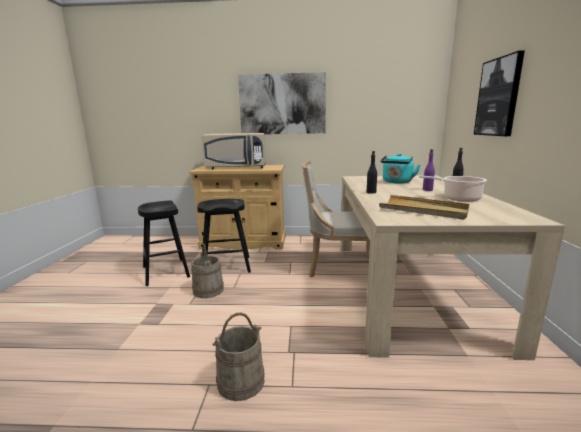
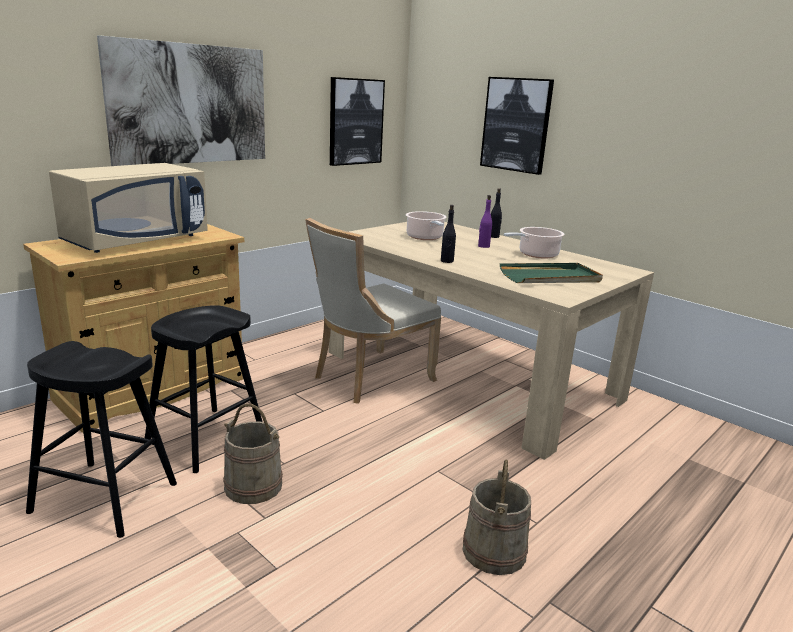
camera: 50 degrees left, 5 degrees up
beige tray [379,195,470,220] -> green tray [500,263,603,283]
turquoise kettle [381,154,420,184] -> cooking pot [406,211,447,240]
none -> picture [330,77,385,166]

